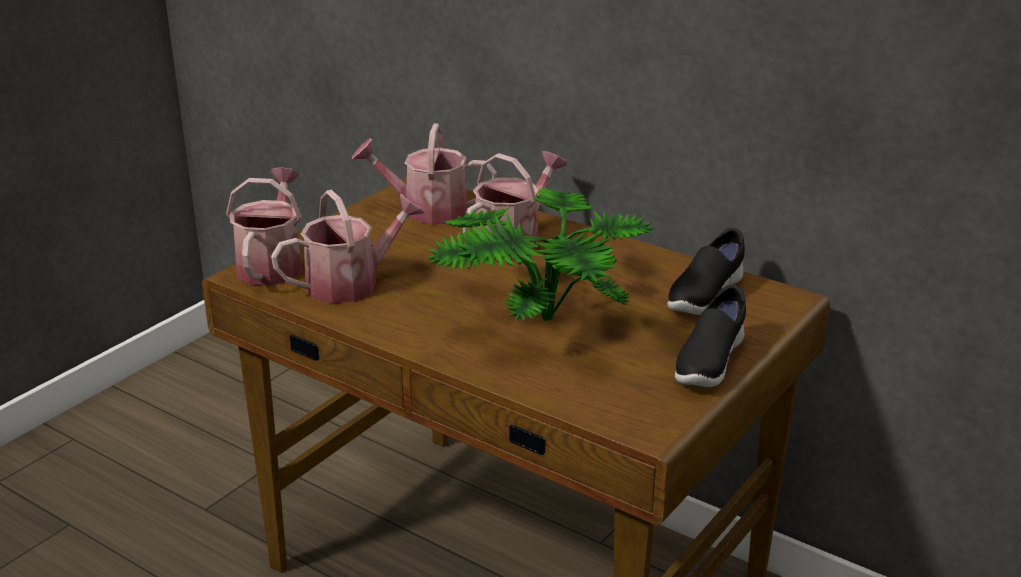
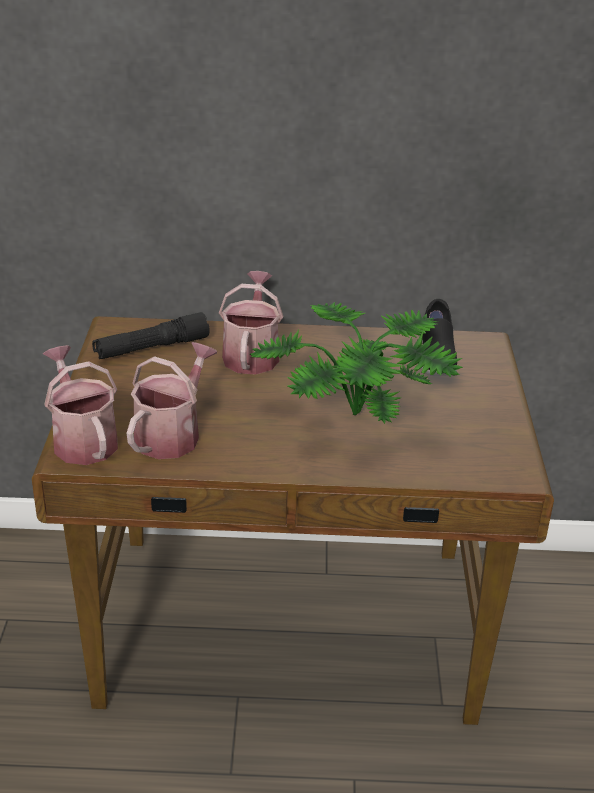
camera: 35 degrees left, 5 degrees up
watering can [352,123,497,225] -> black flashlight [92,312,210,359]
black shoe [675,285,746,387] -> none

